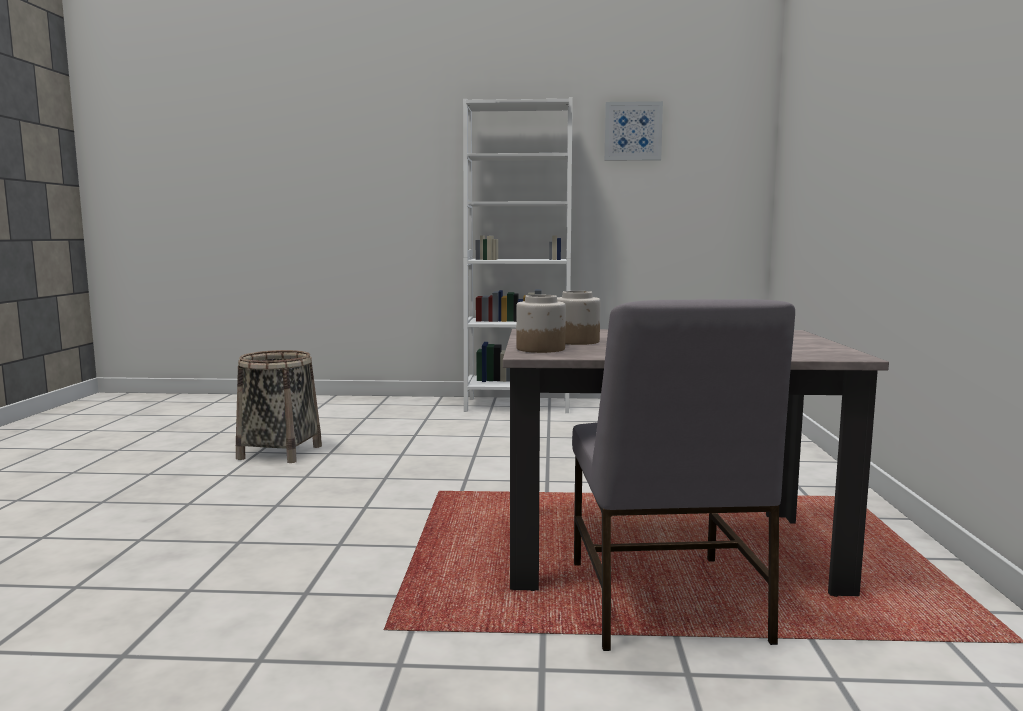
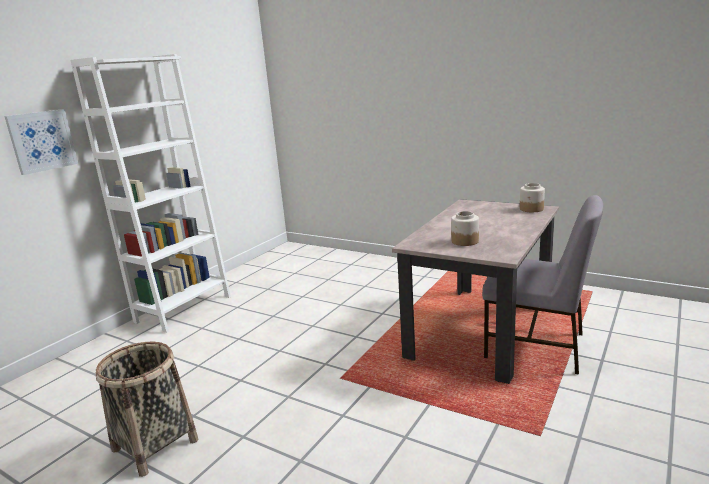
camera: 60 degrees left, 10 degrees up
jar [516,295,566,353] -> jar moved to [520,183,545,212]
picture [605,101,663,160] -> picture moved to [4,109,78,175]

